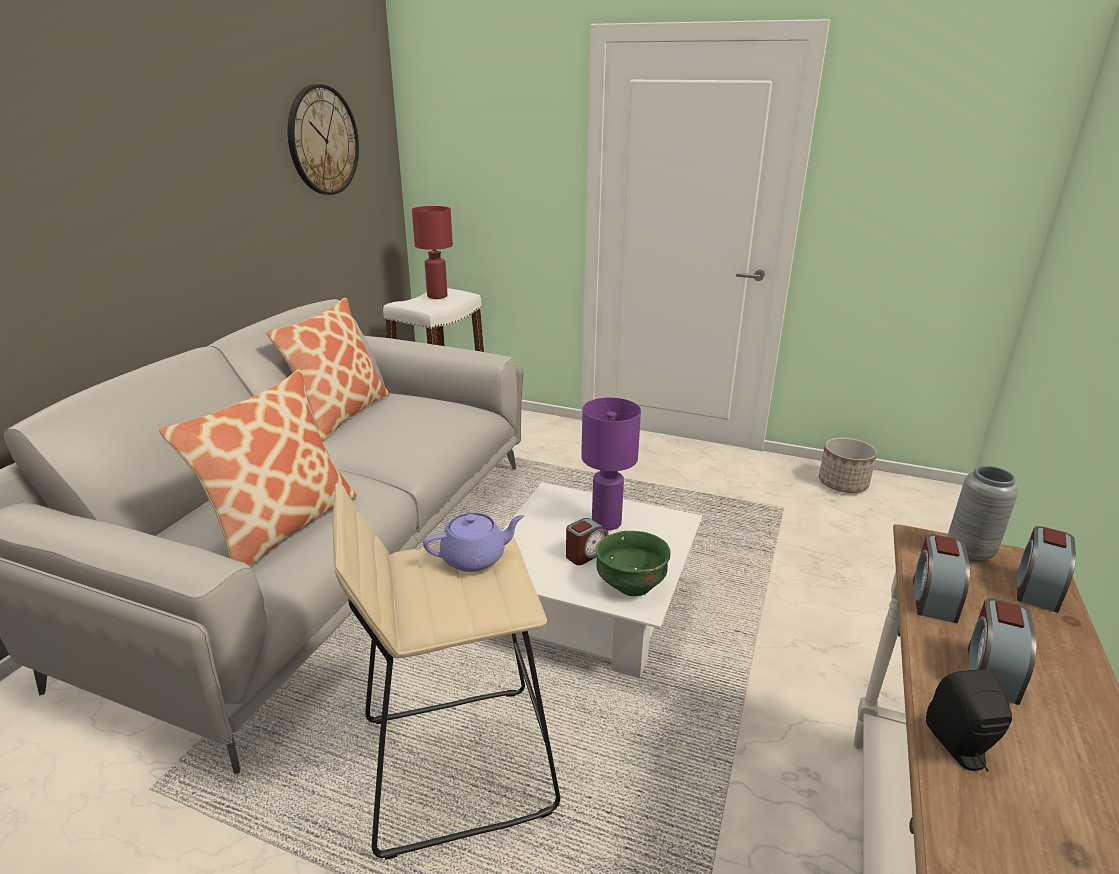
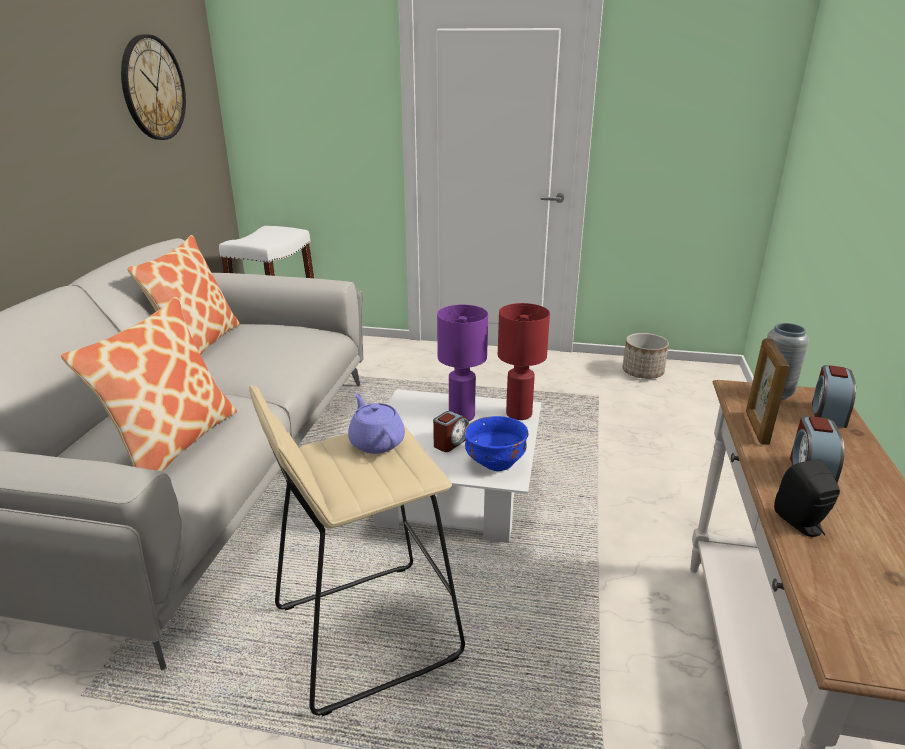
camera: 10 degrees left, 0 degrees up
red table lamp [412,206,453,299] -> red table lamp moved to [498,303,550,420]
purple teapot [423,513,524,572] -> purple teapot turned 90 degrees counterclockwise [348,393,405,454]
green bowl [595,531,670,596] -> blue bowl [464,416,529,471]
alarm clock [913,534,970,623] -> picture frame [746,338,789,445]

